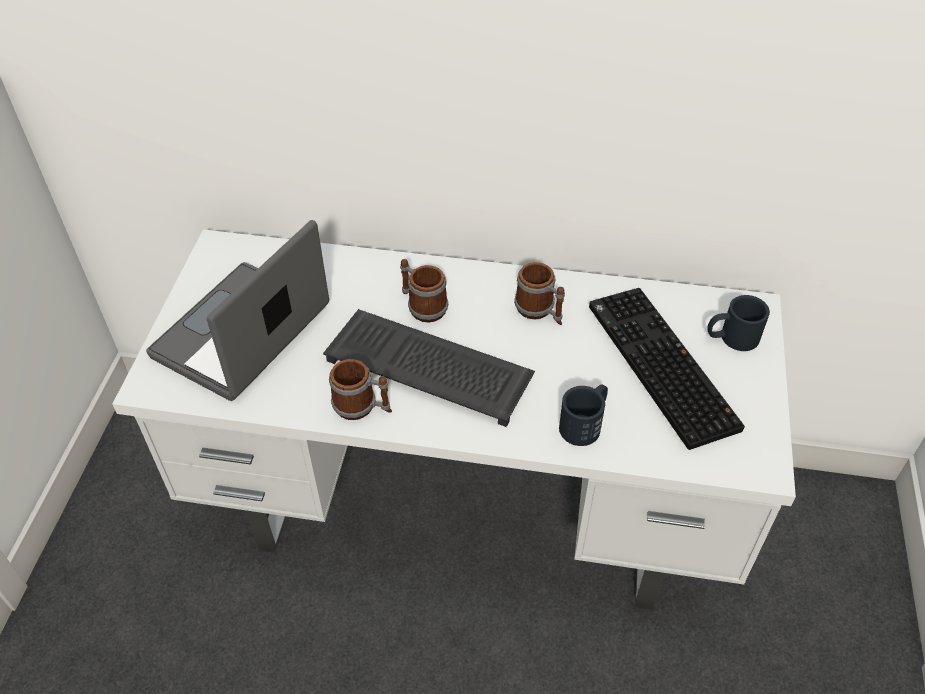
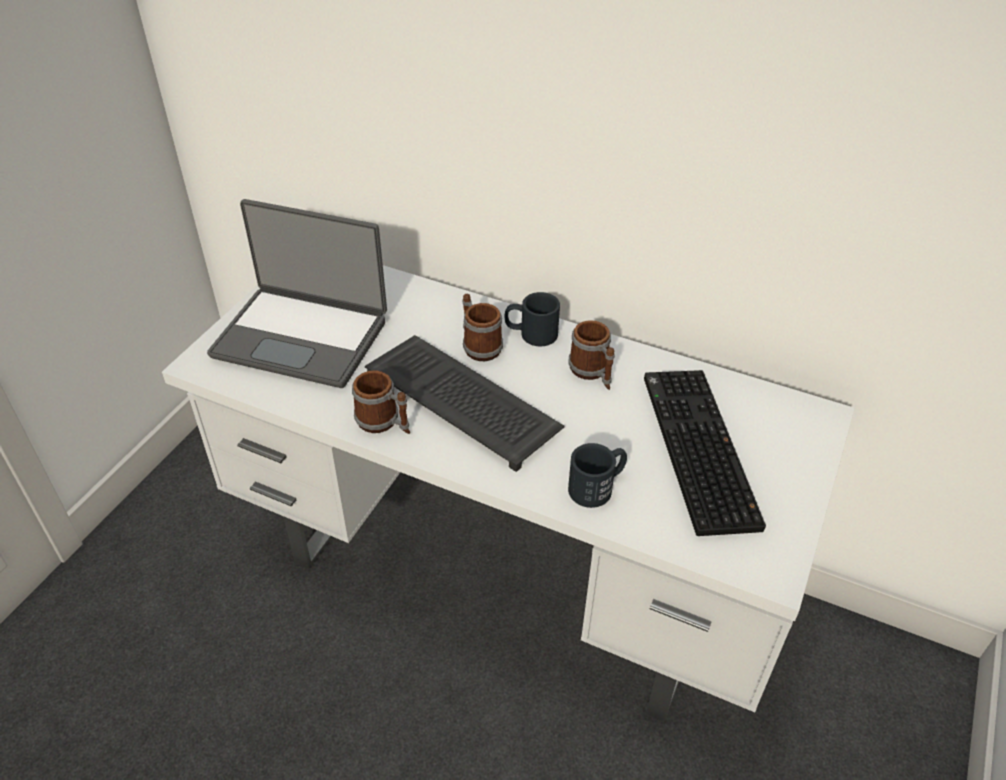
camera: 15 degrees right, 5 degrees down
laptop [146,220,329,401] -> laptop turned 120 degrees counterclockwise [207,199,387,388]
black mug [707,295,770,351] -> black mug moved to [505,292,560,346]

